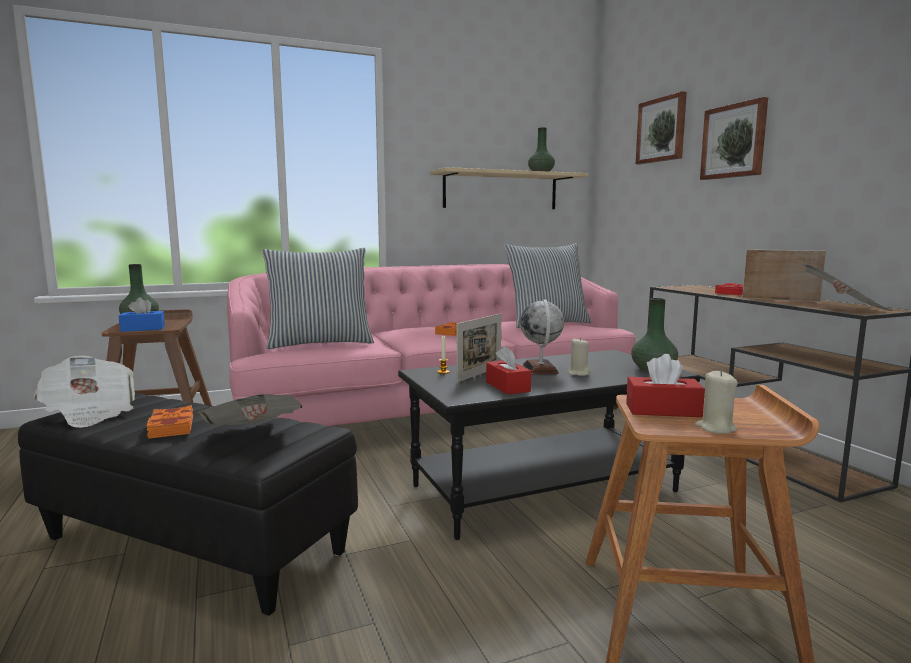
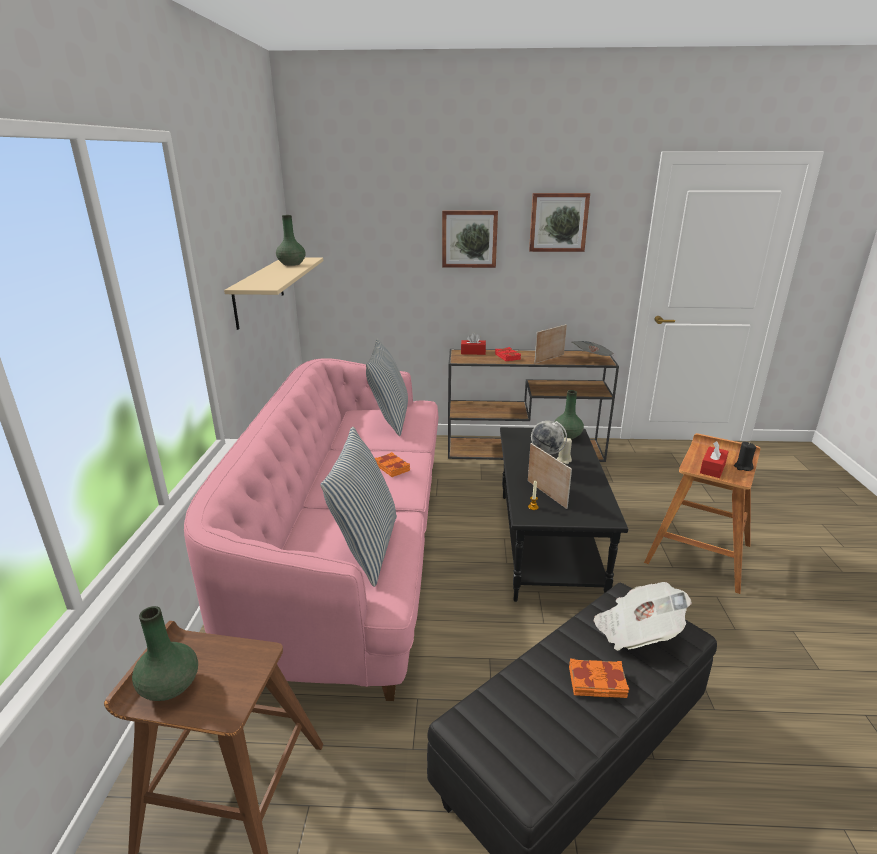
camera: 65 degrees left, 15 degrees up
newspaper [34,356,135,428] -> none
blue tissue box [119,298,165,332] -> none
red tissue box [486,346,531,395] -> red tissue box moved to [461,332,486,355]
picture [636,91,687,164] -> picture moved to [529,193,590,252]
beige candle [695,370,738,434] -> black candle [734,442,756,471]

